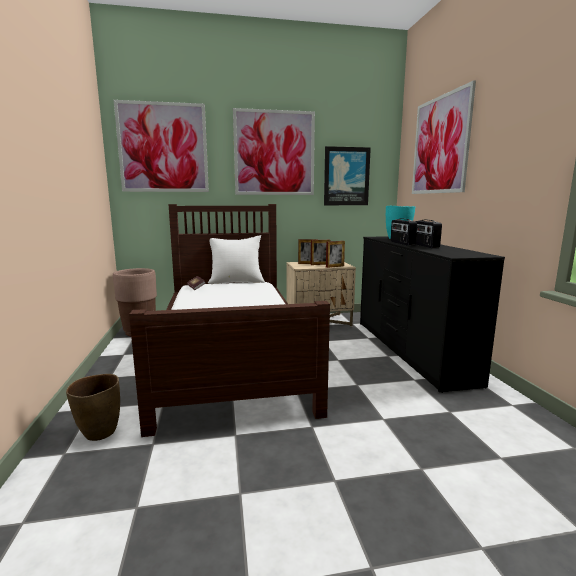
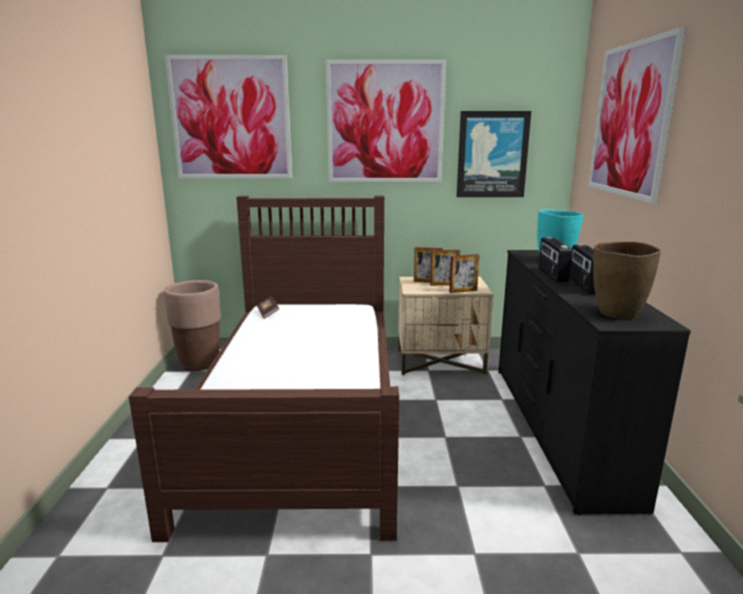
camera: 10 degrees right, 5 degrees up
brown vase [66,374,120,441] -> brown vase moved to [593,241,661,319]
white pillow [208,235,265,284] -> none

